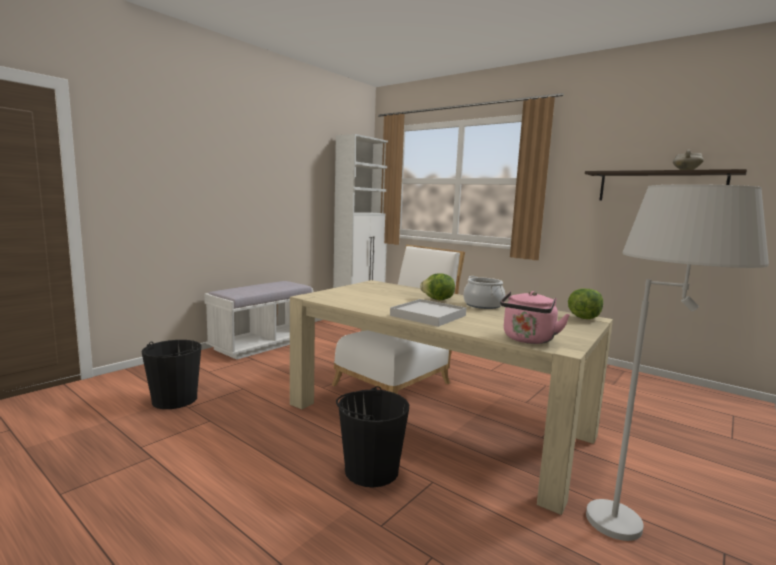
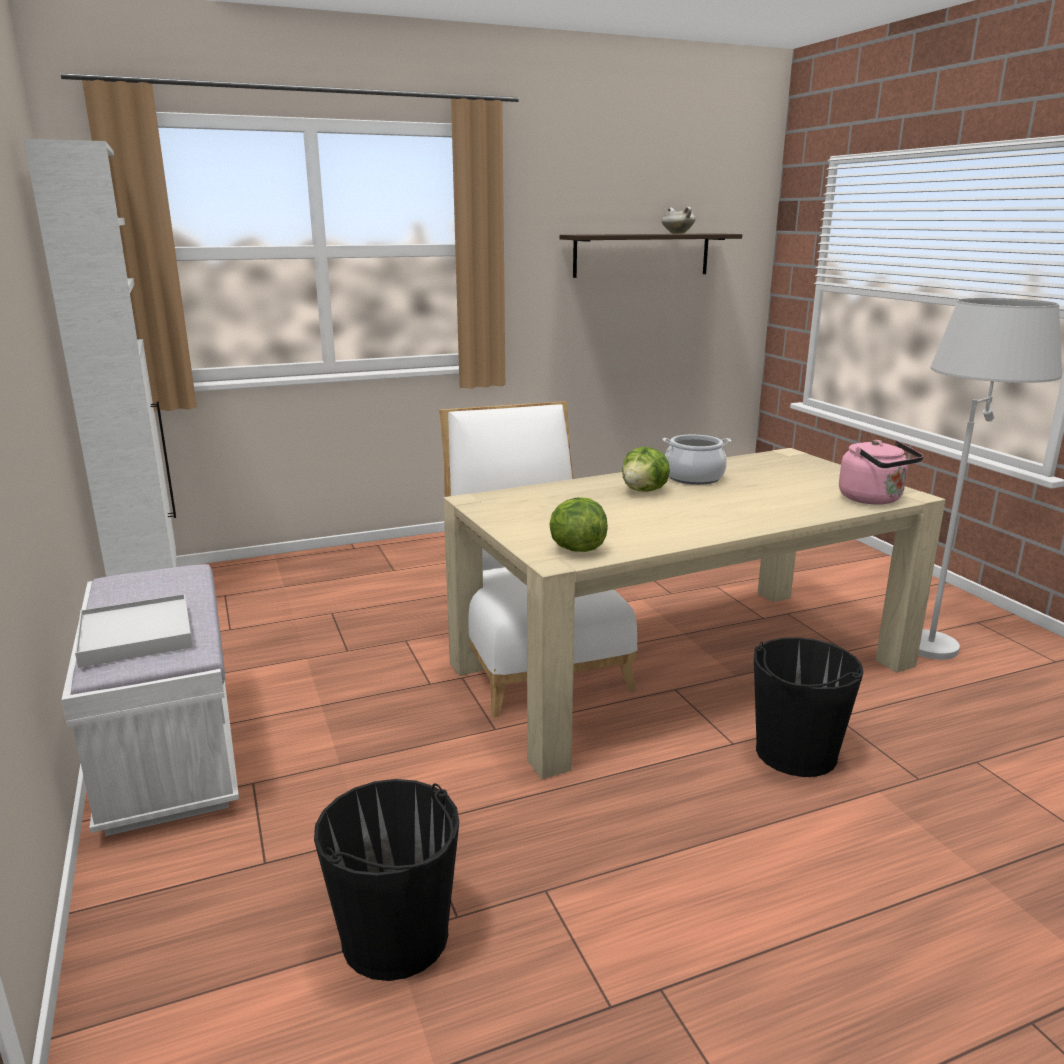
camera: 60 degrees left, 10 degrees up
white tray [390,299,466,327] -> white tray moved to [75,594,193,668]
lettuce [568,289,603,319] -> lettuce moved to [550,497,608,552]

